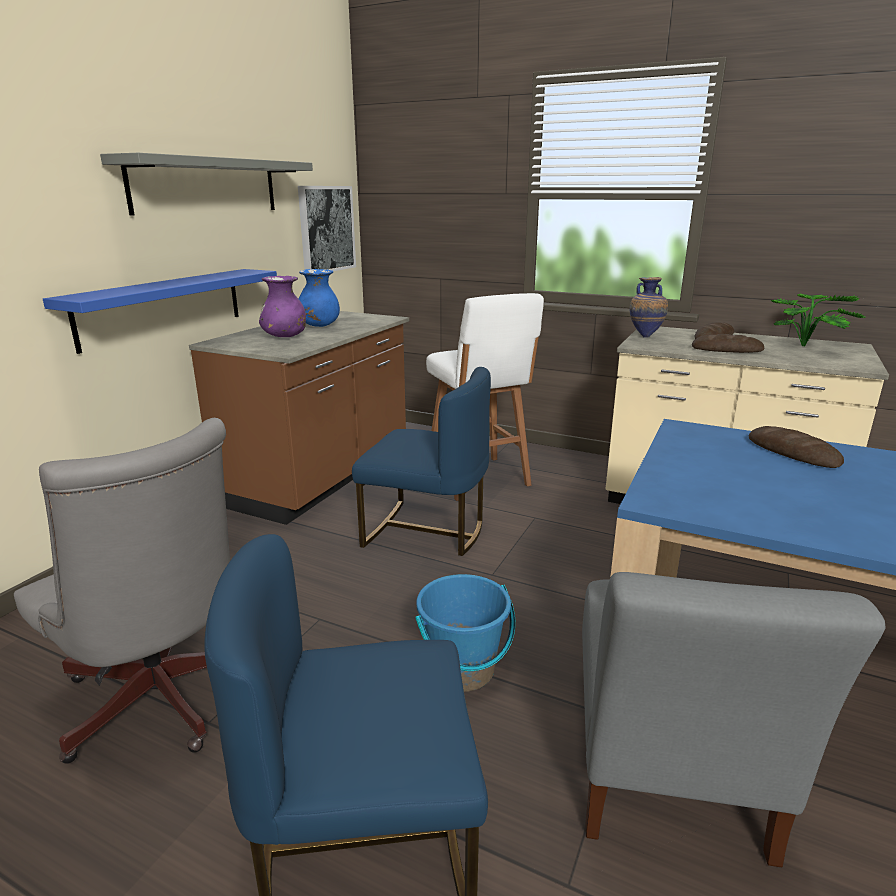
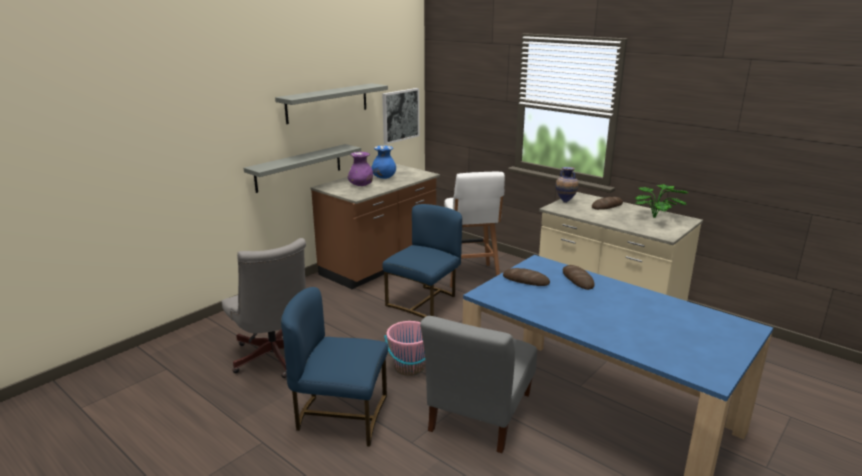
camera: 15 degrees right, 0 degrees up
blue shelf [43,269,277,354] -> grey shelf [244,144,361,193]
blue chair [352,367,491,556] -> blue chair turned 90 degrees counterclockwise [382,204,462,318]
blue bucket [415,574,515,692] -> pink bucket [384,321,425,376]
bread [692,334,764,353] -> bread moved to [503,268,550,286]

